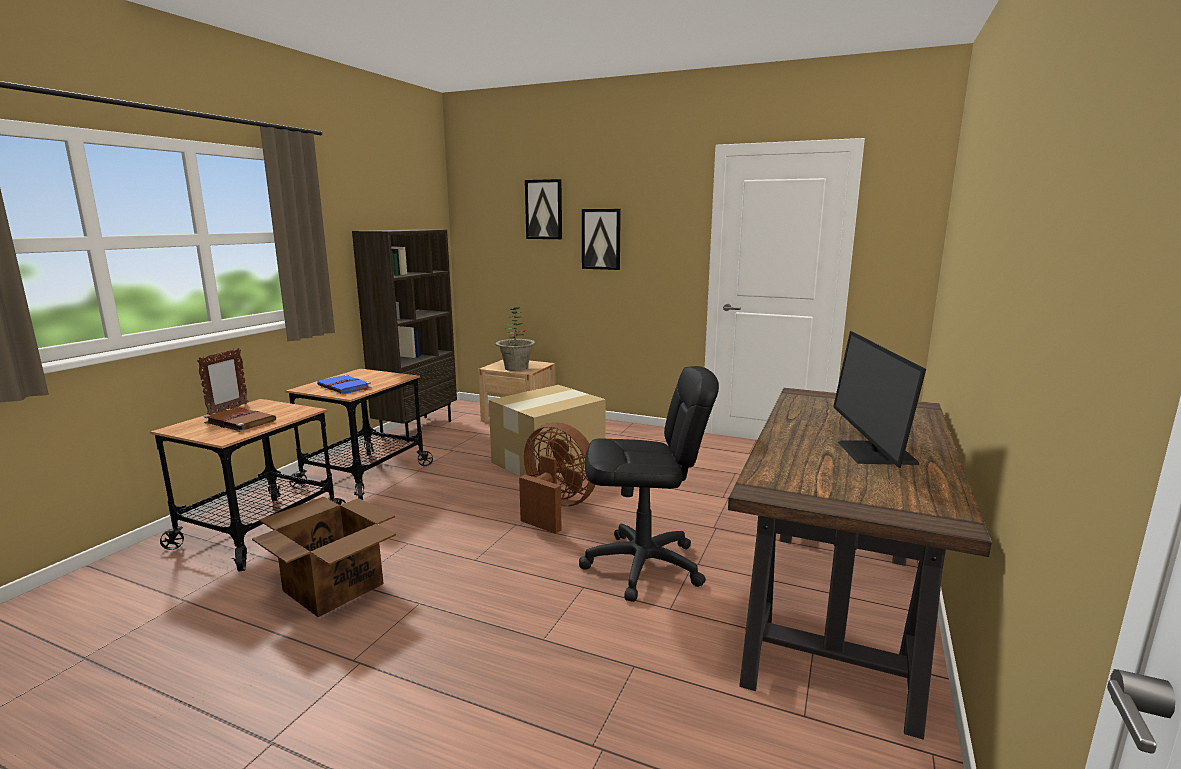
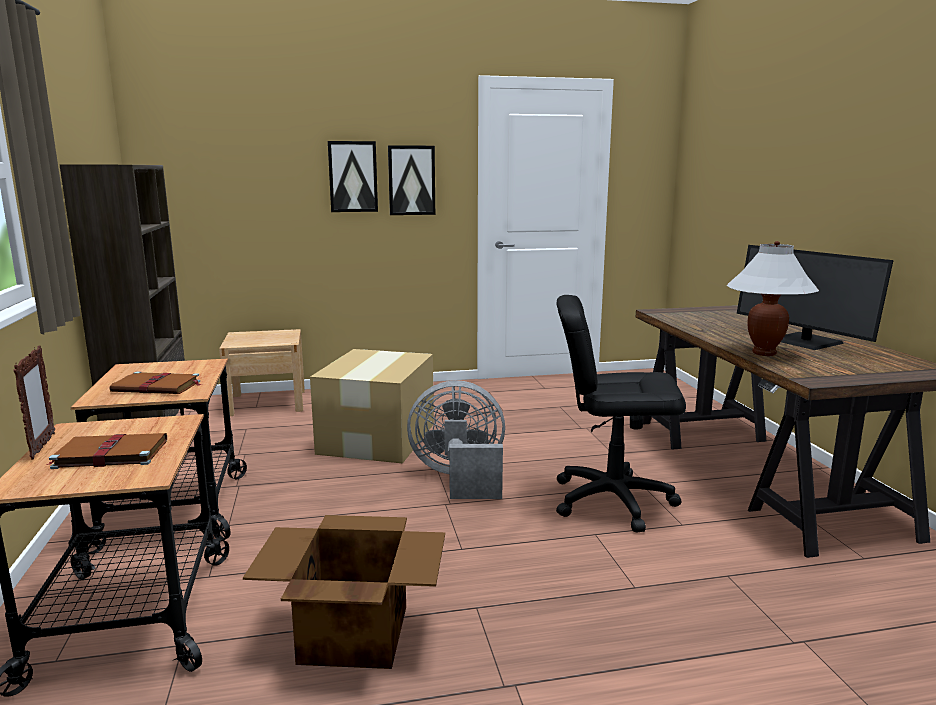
camera: 35 degrees left, 0 degrees up
blue book [317,375,371,394] -> brown book [110,371,201,394]
potted plant [496,307,536,371] -> none
brown fan [519,423,596,534] -> grey fan [407,380,505,499]
picture [525,179,562,239] -> picture moved to [388,145,435,215]
black office chair [579,366,719,602] -> black office chair turned 135 degrees counterclockwise [556,295,686,532]
none -> white table lamp [727,241,819,356]

